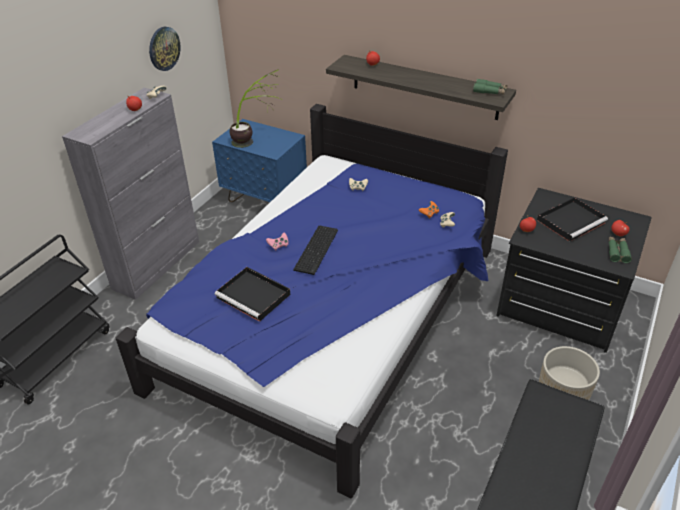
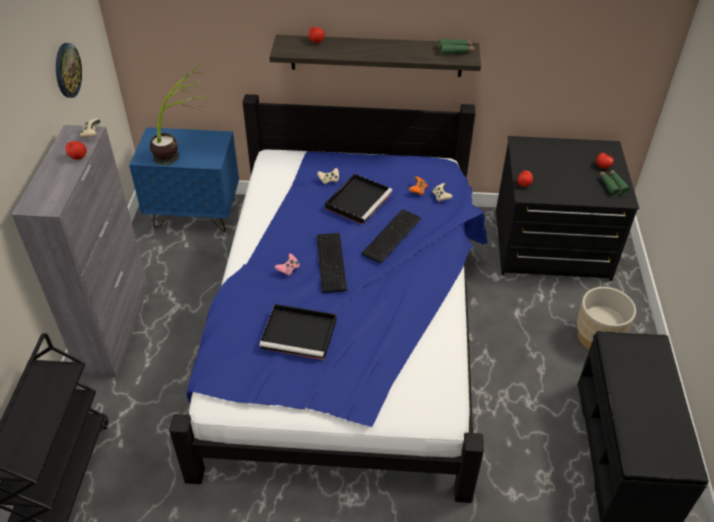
camera: 25 degrees left, 5 degrees up
black tray [537,197,608,242] -> black tray moved to [325,174,392,225]
none -> keyboard [361,210,421,263]

